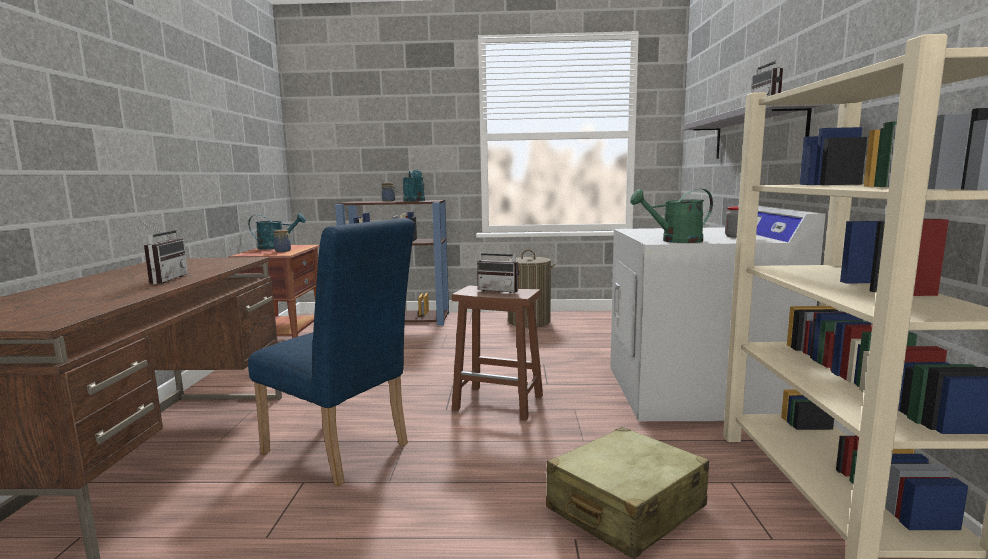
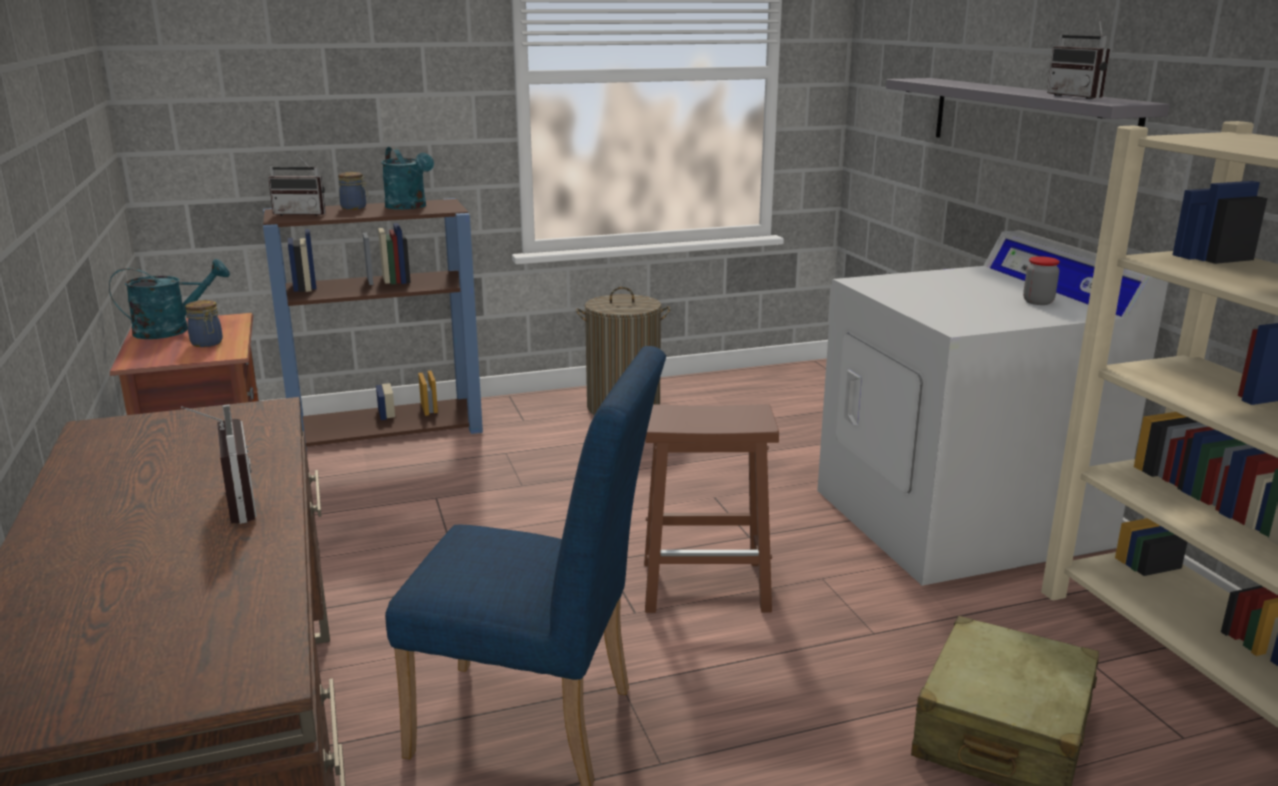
camera: 20 degrees left, 10 degrees up
radio [477,242,519,293] -> radio moved to [268,151,326,216]
green watering can [630,189,713,243] -> none

